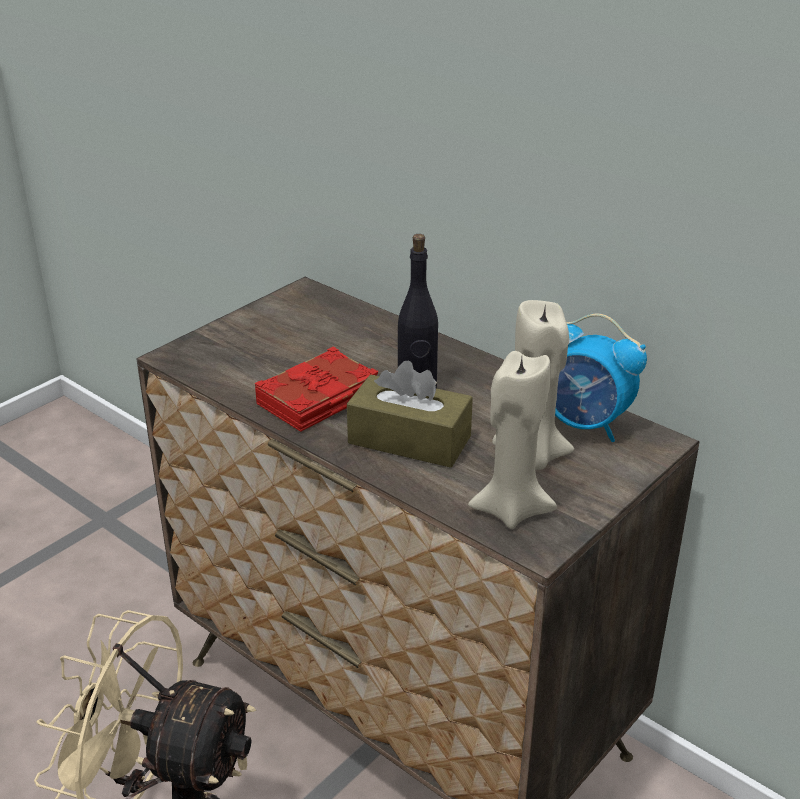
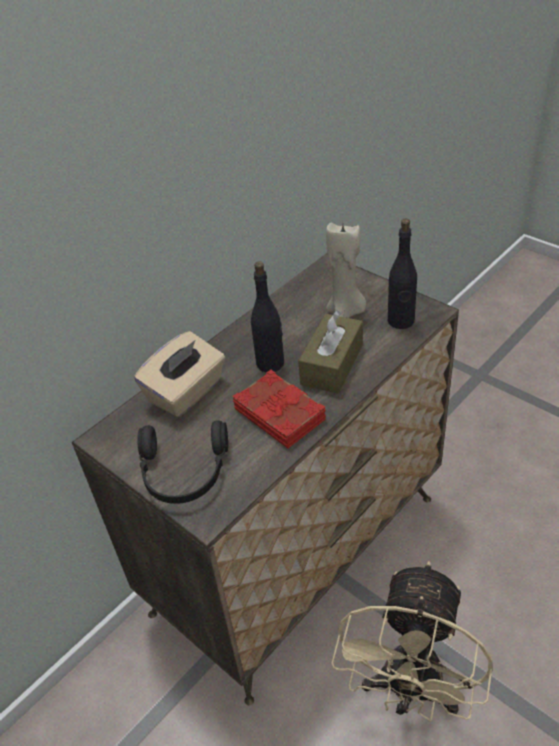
camera: 85 degrees left, 10 degrees up
beige candle [468,351,557,529] -> black bottle [388,219,417,329]
alarm clock [555,314,647,442] -> none
none -> beige tissue box [134,331,225,417]
none -> black headphones [137,420,228,504]

